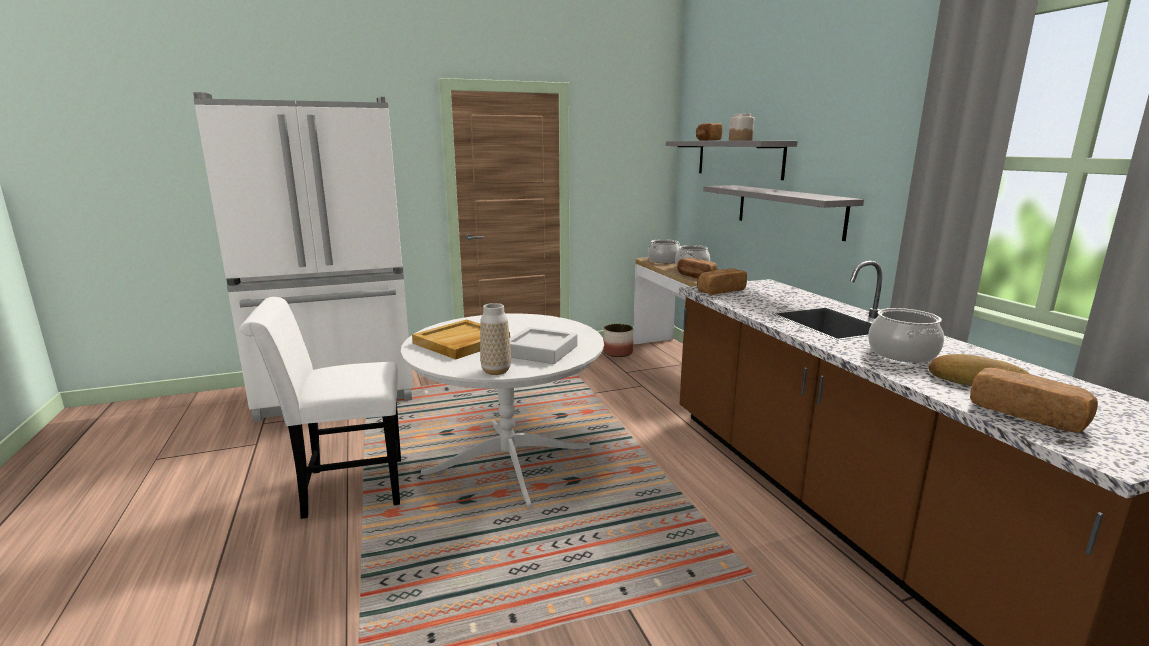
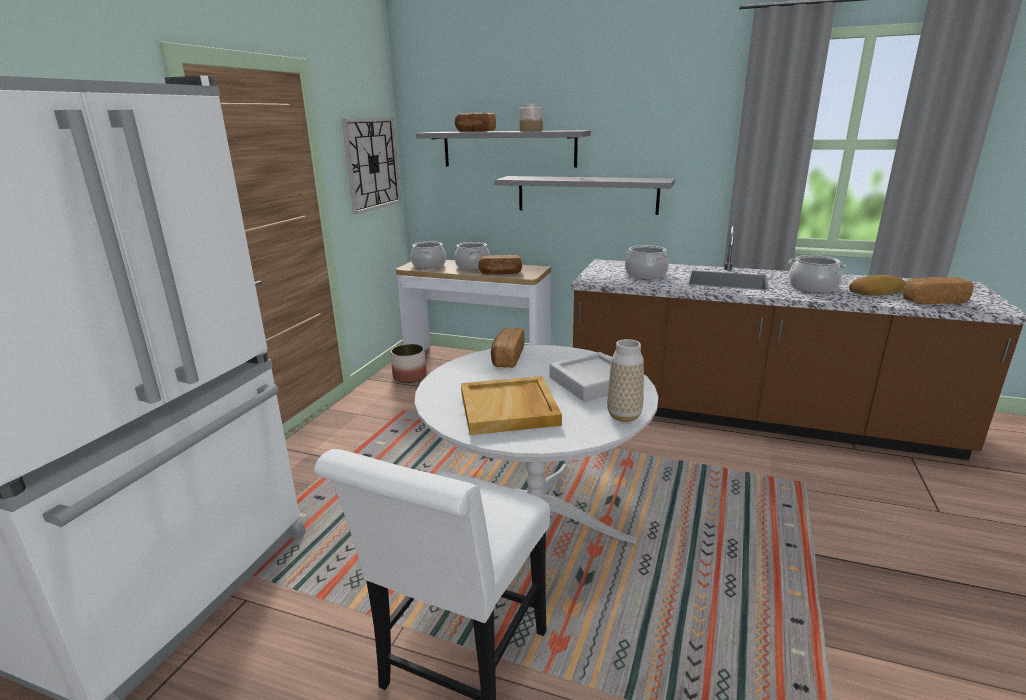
camera: 50 degrees left, 5 degrees up
bread [697,268,747,295] -> bread moved to [491,327,524,368]
none -> wall clock [342,118,401,214]
none -> cooking pot [625,245,669,279]

